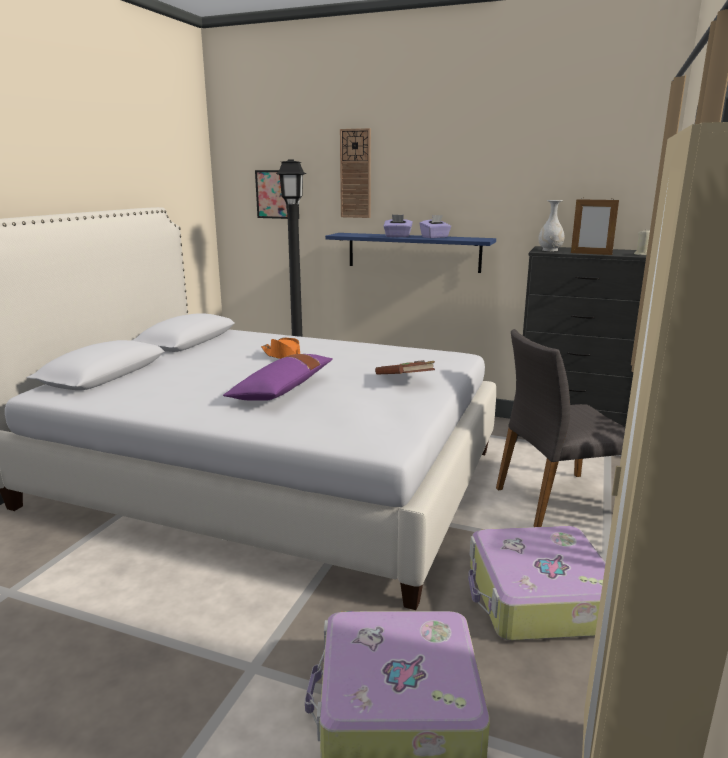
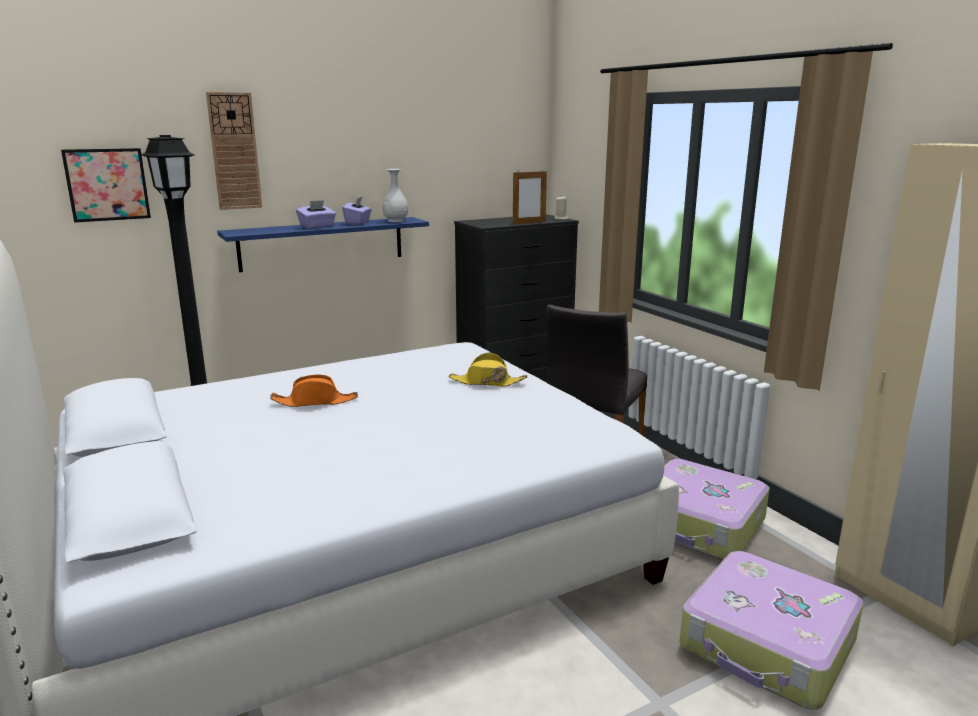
camera: 50 degrees left, 0 degrees up
purple pillow [223,354,333,401] -> none
brown book [375,360,435,375] -> yellow hat [449,353,527,387]
white vase [538,200,565,251] -> white vase moved to [382,169,408,222]

